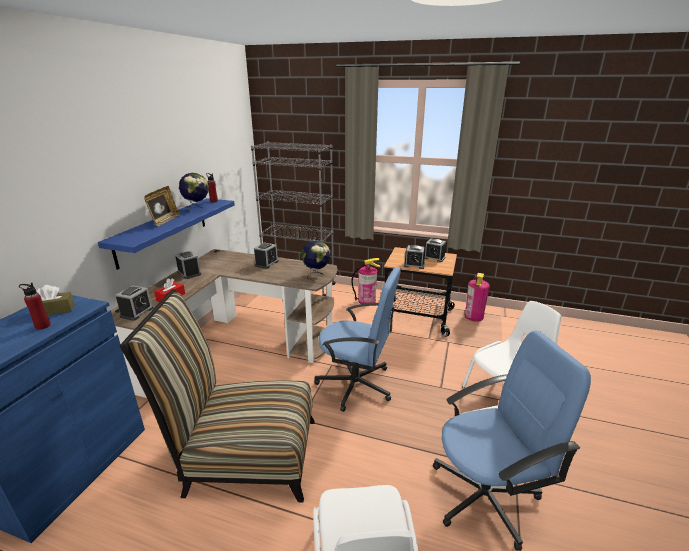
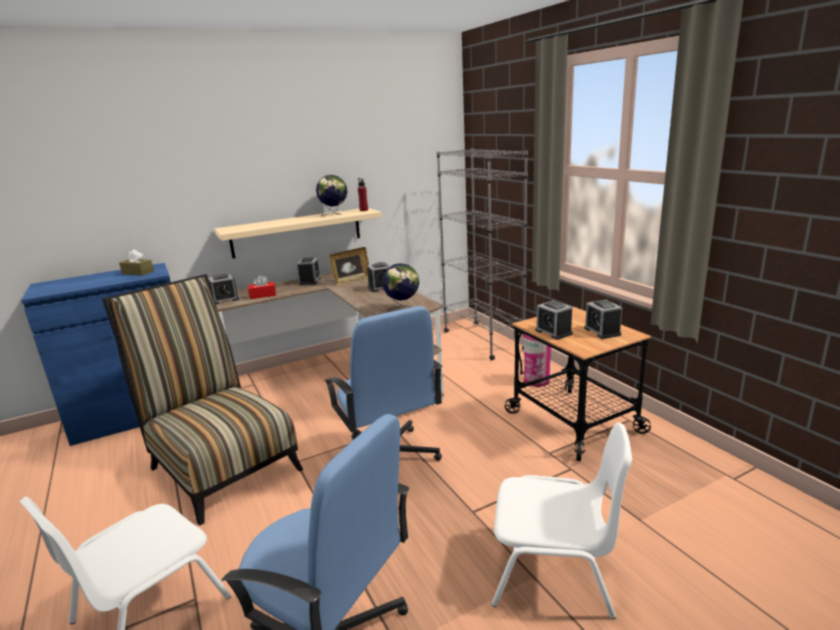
camera: 45 degrees right, 5 degrees down
red bottle [19,283,51,330] -> none
blue shelf [98,198,235,270] -> beige shelf [214,208,382,259]
picture frame [144,186,180,227] -> picture frame moved to [329,247,369,285]
fire extinguisher [465,273,490,321] -> none

